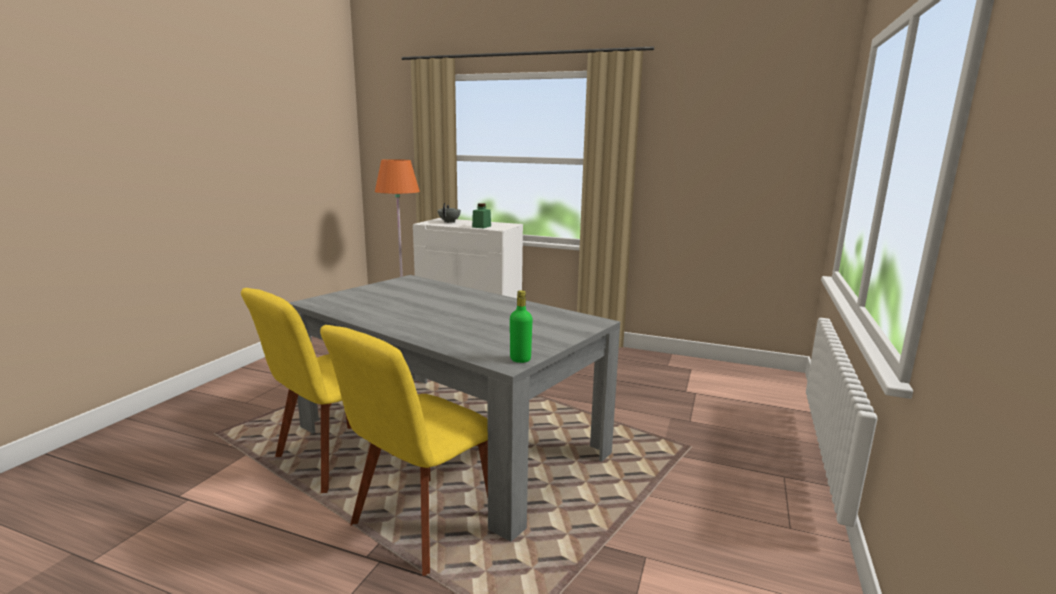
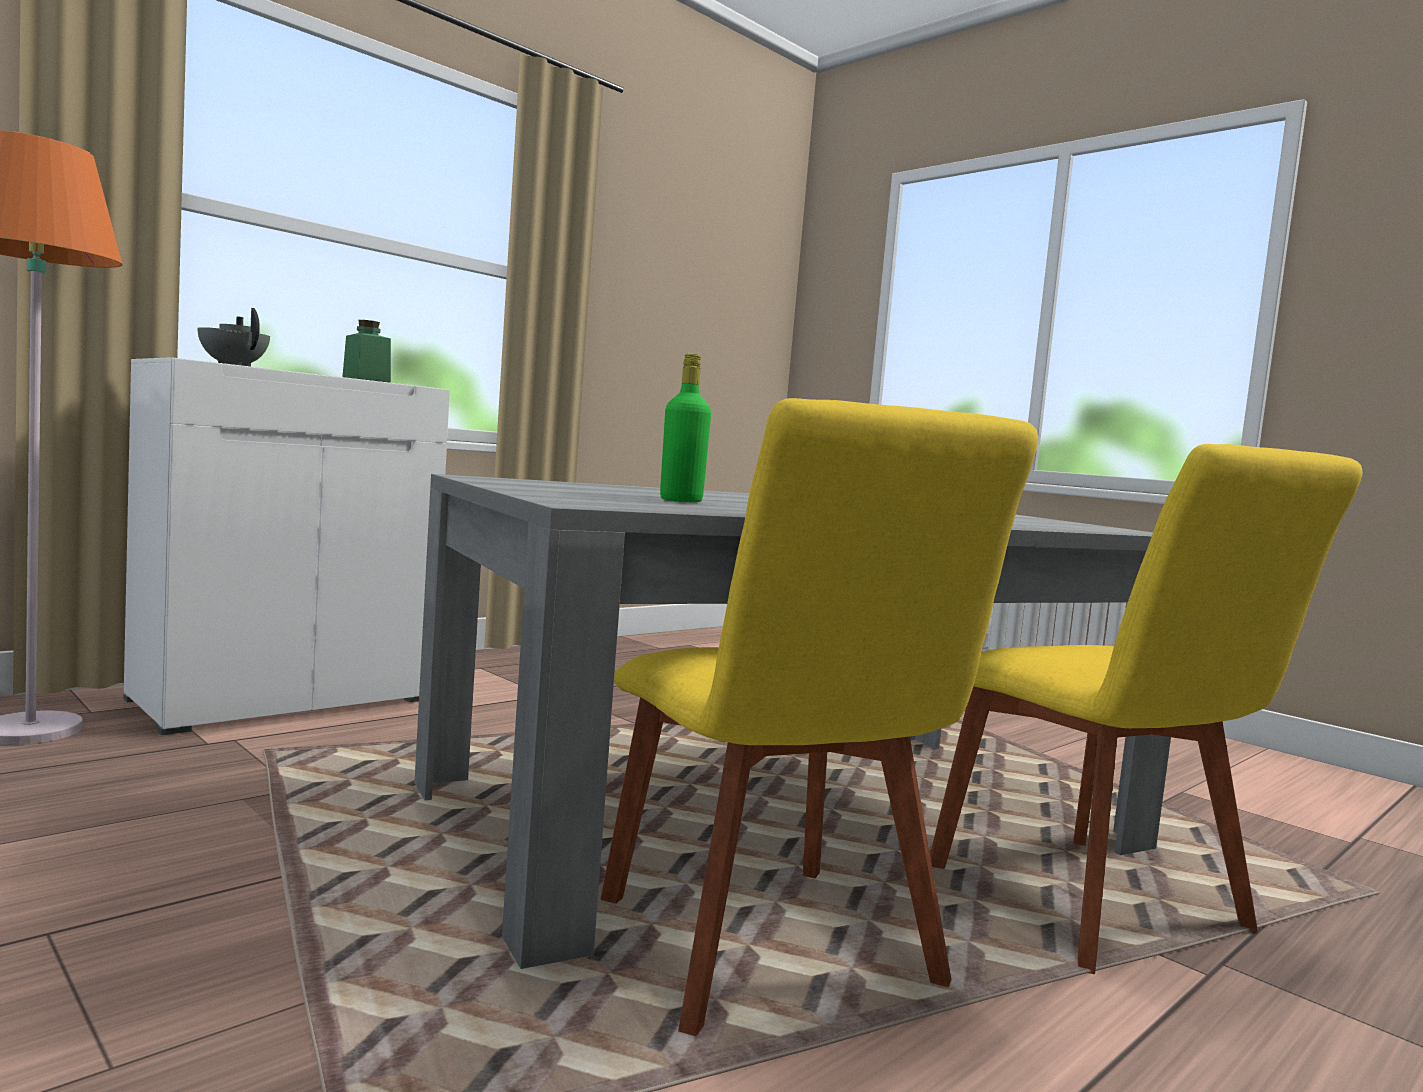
camera: 65 degrees left, 10 degrees down
green bottle [510,290,532,363] -> green bottle moved to [660,354,711,502]

